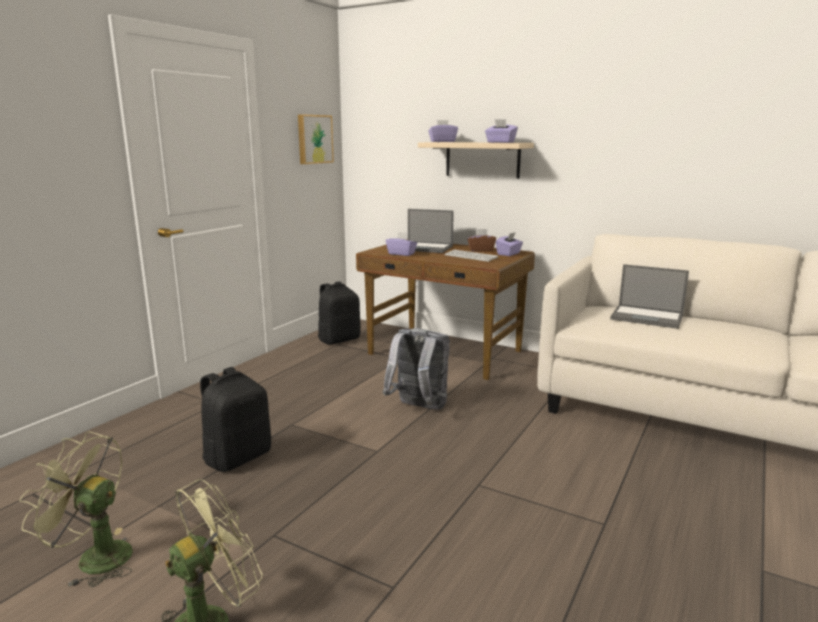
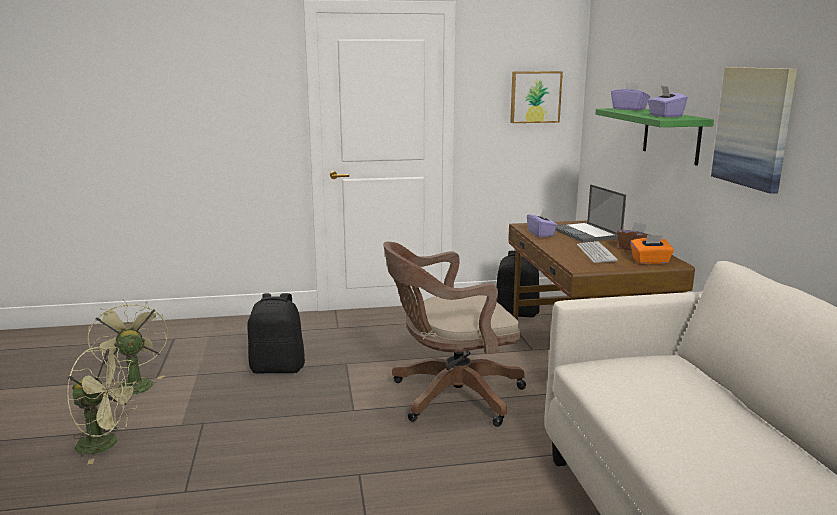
camera: 50 degrees right, 0 degrees up
grey backpack [383,328,450,410] -> brown office chair [383,241,526,427]
beige shelf [418,142,534,179] -> green shelf [596,108,714,166]
purple tissue box [496,232,523,256] -> orange tissue box [631,235,674,264]
laptop [610,264,689,329] -> none
none -> picture [711,67,797,194]

